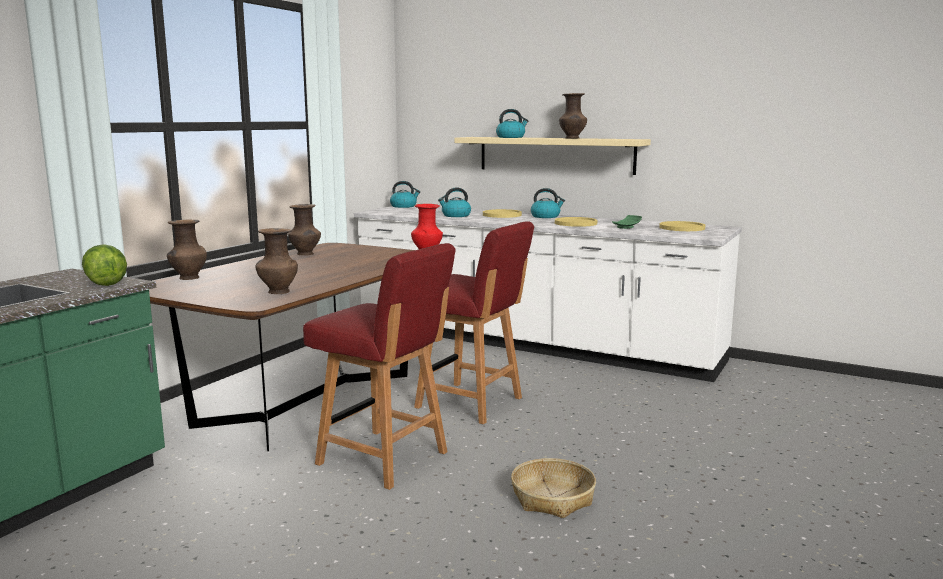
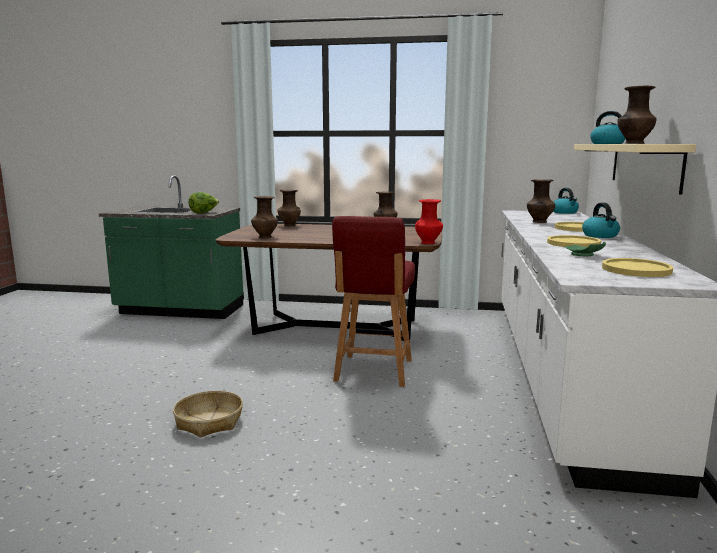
camera: 70 degrees right, 0 degrees up
red chair [303,243,456,490] -> none
kettle [438,188,471,217] -> brown vase [527,179,555,223]

